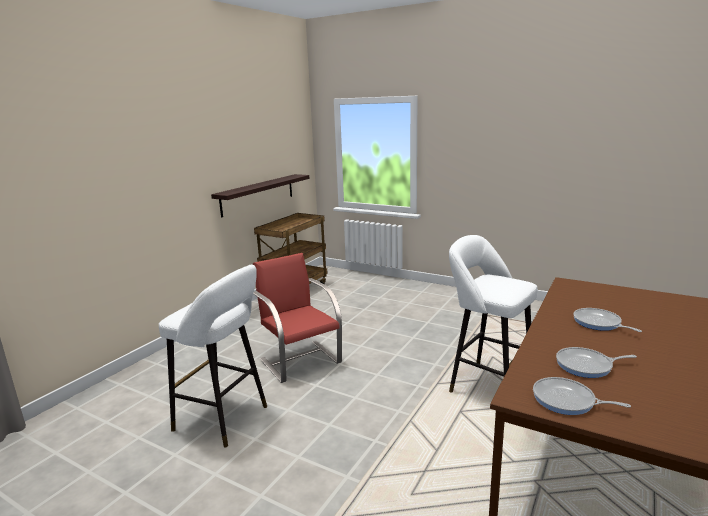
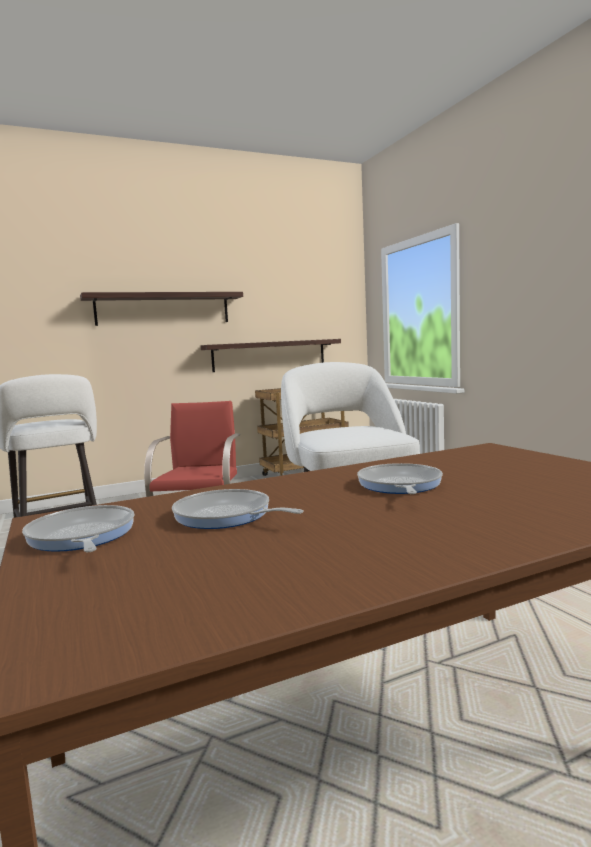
camera: 35 degrees right, 10 degrees down
none -> shelf [80,292,243,326]

